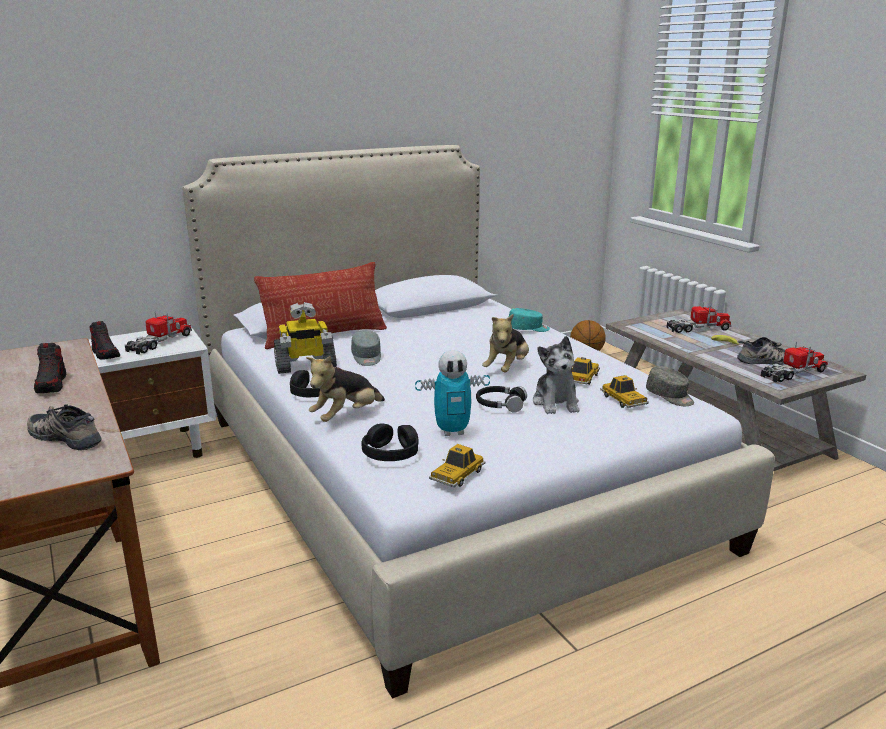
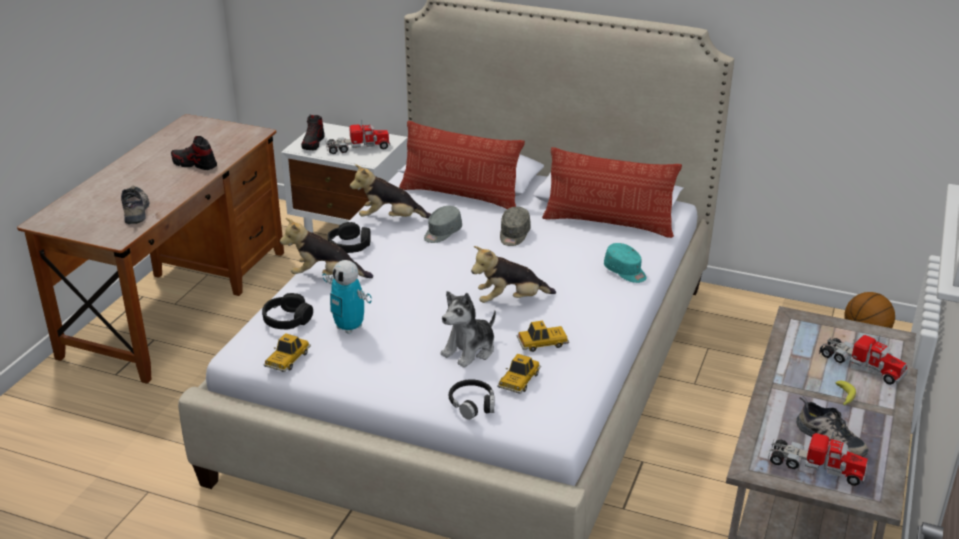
camera: 50 degrees right, 10 degrees up
shoe [34,343,66,393] -> shoe turned 75 degrees clockwise [171,136,217,170]
toy robot [274,302,337,374] -> plush toy [350,164,431,219]
toy car [429,444,485,487] -> toy car turned 60 degrees counterclockwise [263,333,311,372]
black headphones [476,386,527,413] -> black headphones moved to [449,379,494,420]
grey cap [646,366,694,406] -> grey cap moved to [500,207,531,246]
none -> pillow [542,147,682,238]

